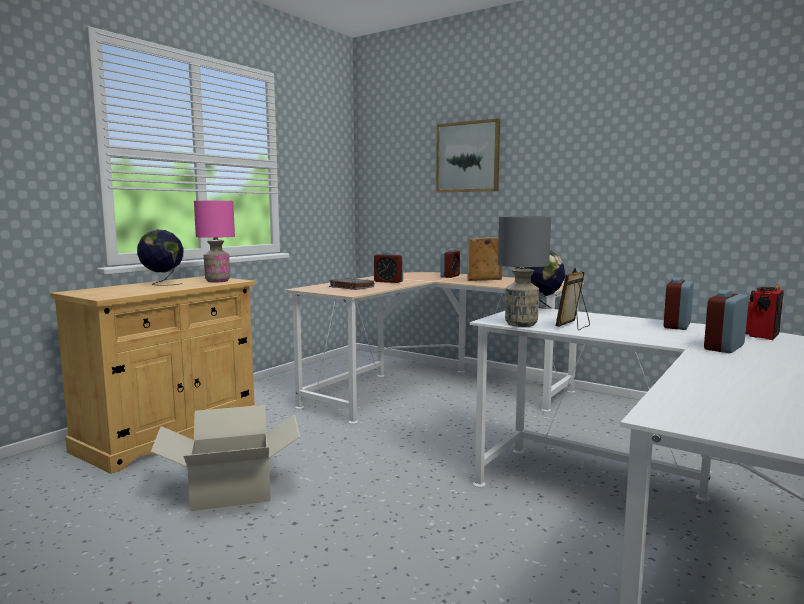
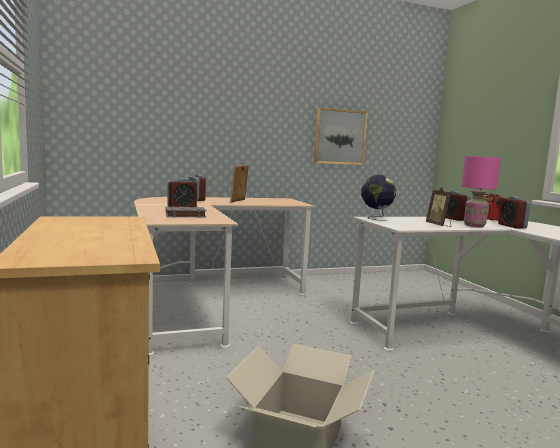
camera: 55 degrees left, 0 degrees up
globe [137,229,184,286] -> none
pink table lamp [194,201,235,283] -> pink table lamp moved to [462,156,501,227]
picture [436,118,500,193] -> picture moved to [314,107,368,165]
grey table lamp [498,216,551,327] -> none

